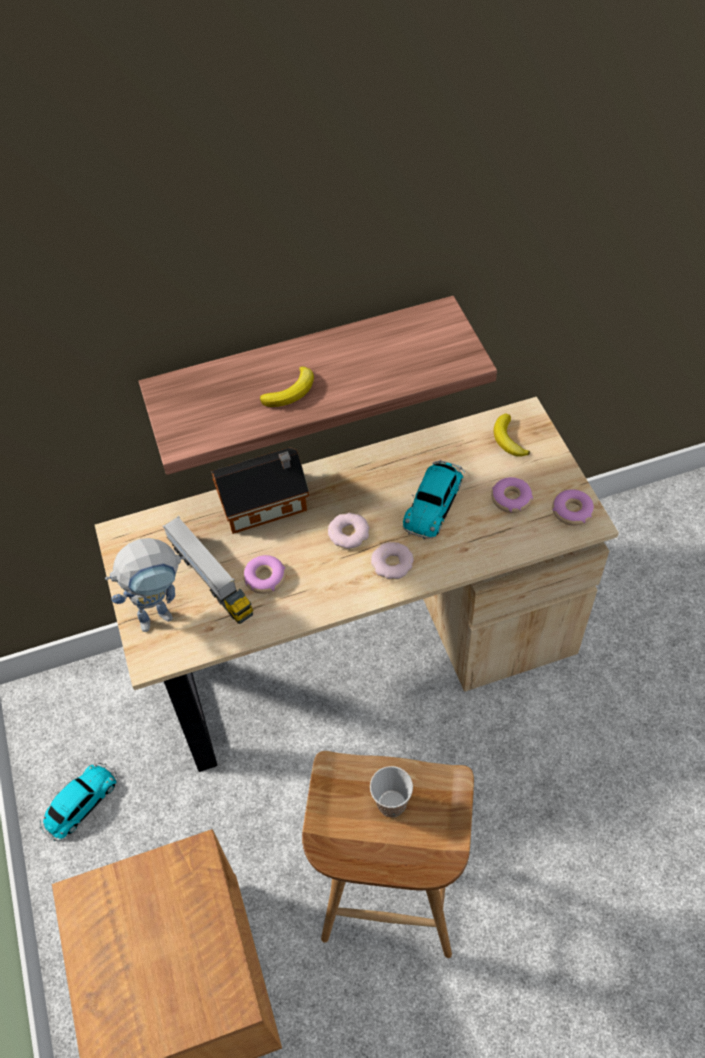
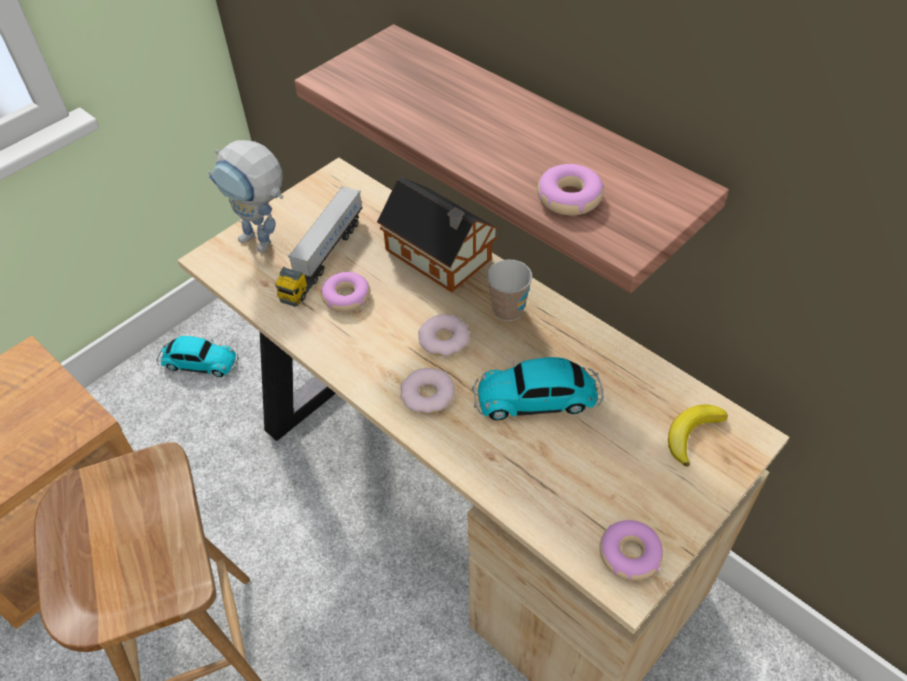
camera: 60 degrees right, 5 degrees down
banana [260,366,314,407] -> none
cup [370,766,413,817] -> cup moved to [487,260,532,321]
donut [491,477,533,513] -> donut moved to [537,164,604,215]

